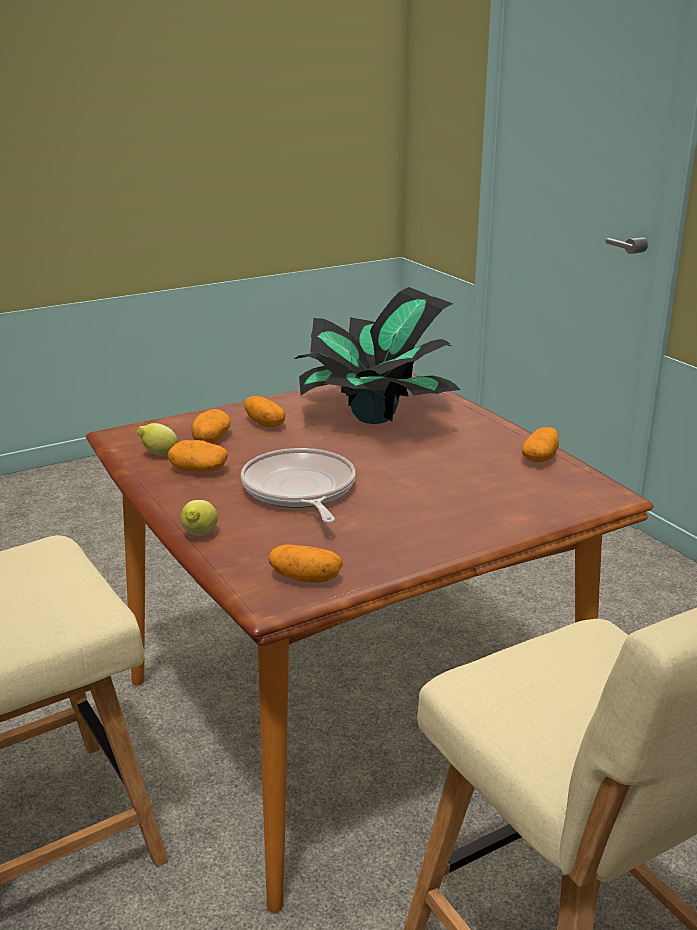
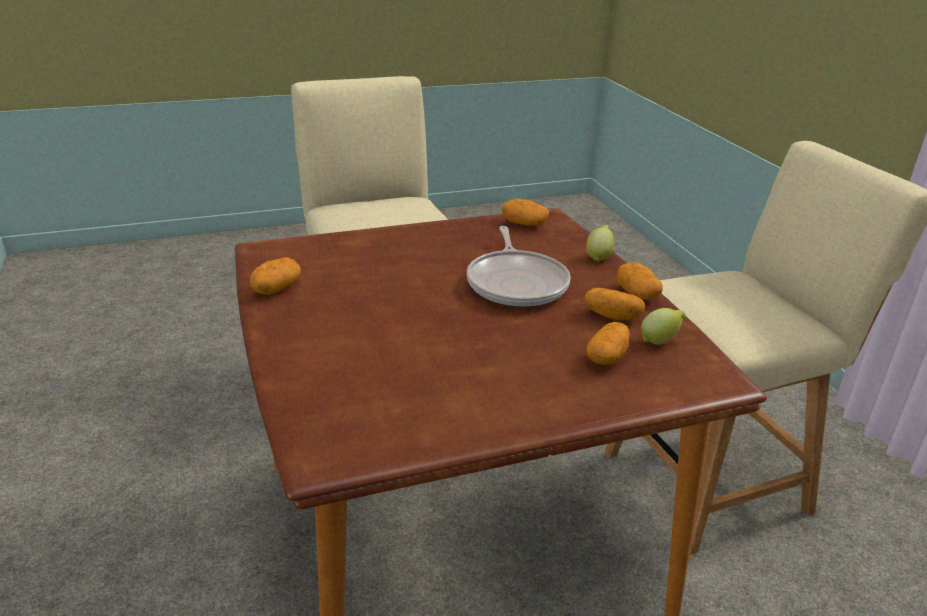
camera: 170 degrees left, 5 degrees up
potato [244,396,286,428] -> potato moved to [617,262,663,300]
potted plant [295,287,461,424] -> none

